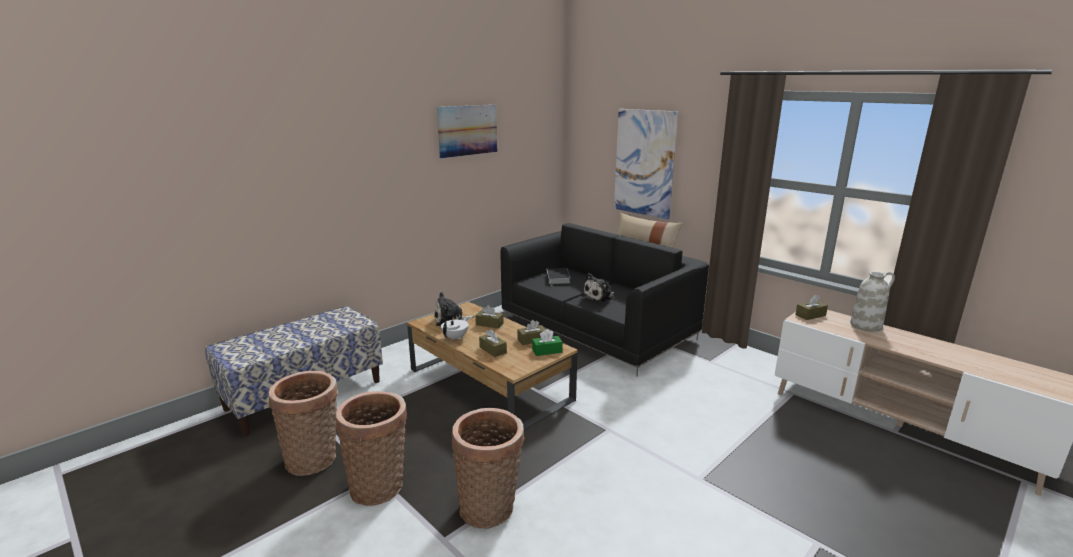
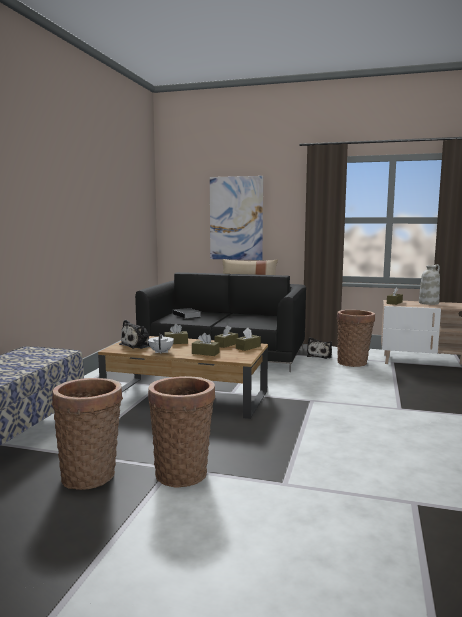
camera: 30 degrees left, 10 degrees down
picture [437,105,497,158] -> none
basket [451,408,525,529] -> basket moved to [337,310,375,367]
green tissue box [532,329,563,356] -> brown tissue box [236,328,261,351]
plush toy [582,273,615,303] -> plush toy moved to [307,337,332,359]

